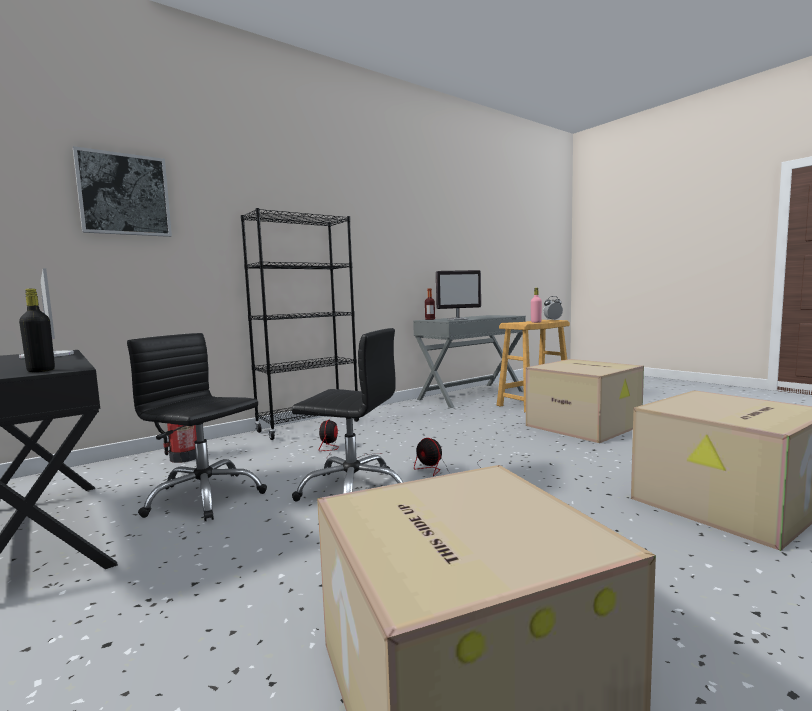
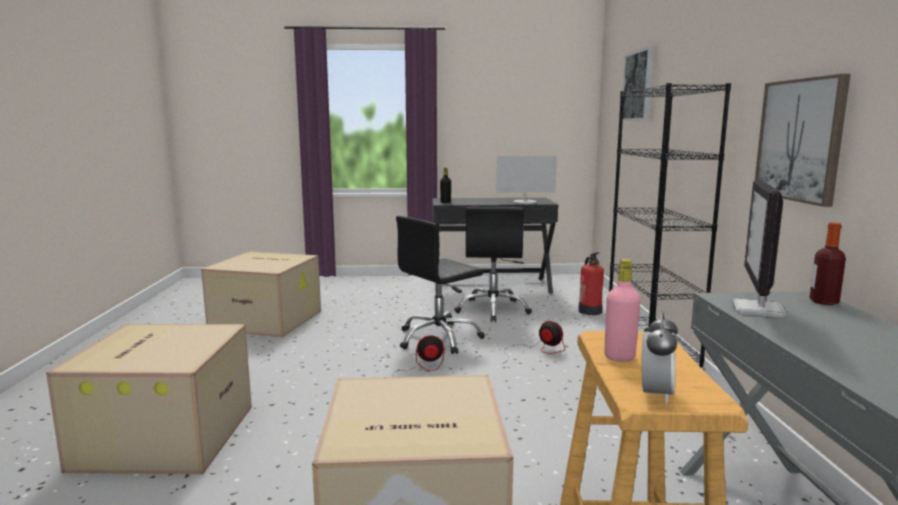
camera: 125 degrees right, 5 degrees up
black office chair [127,333,267,521] -> black office chair turned 120 degrees clockwise [454,207,532,322]
none -> picture [755,74,851,207]

